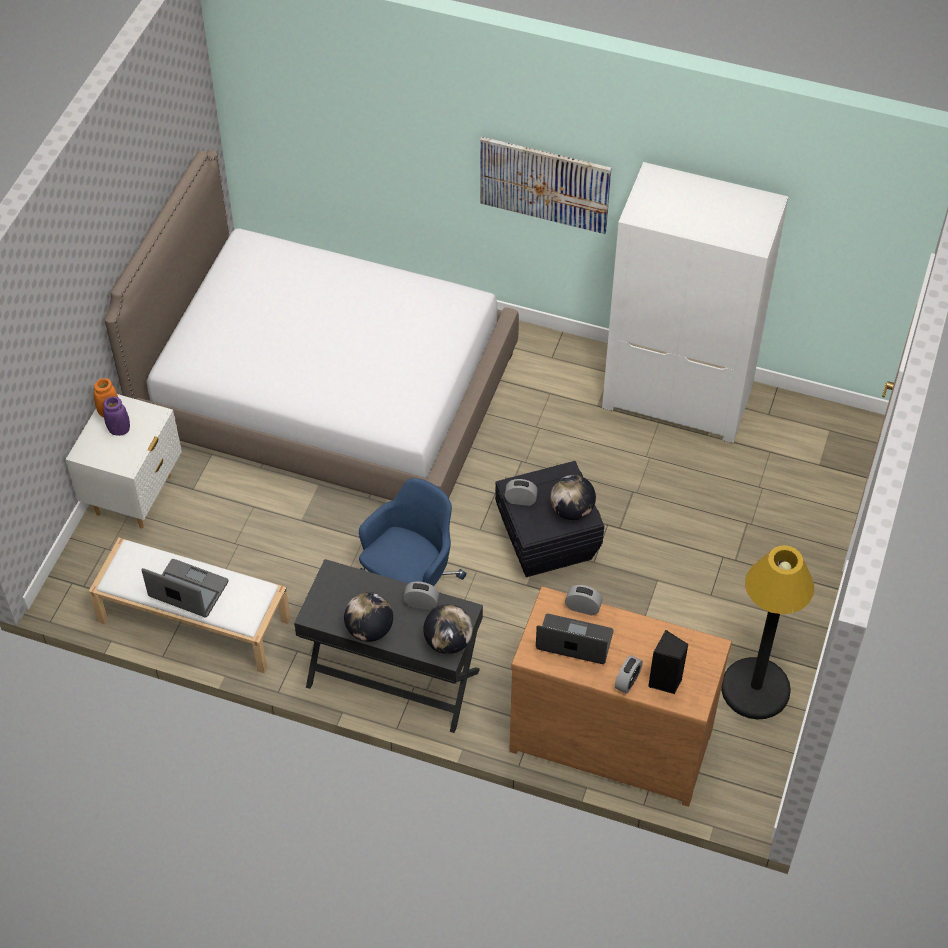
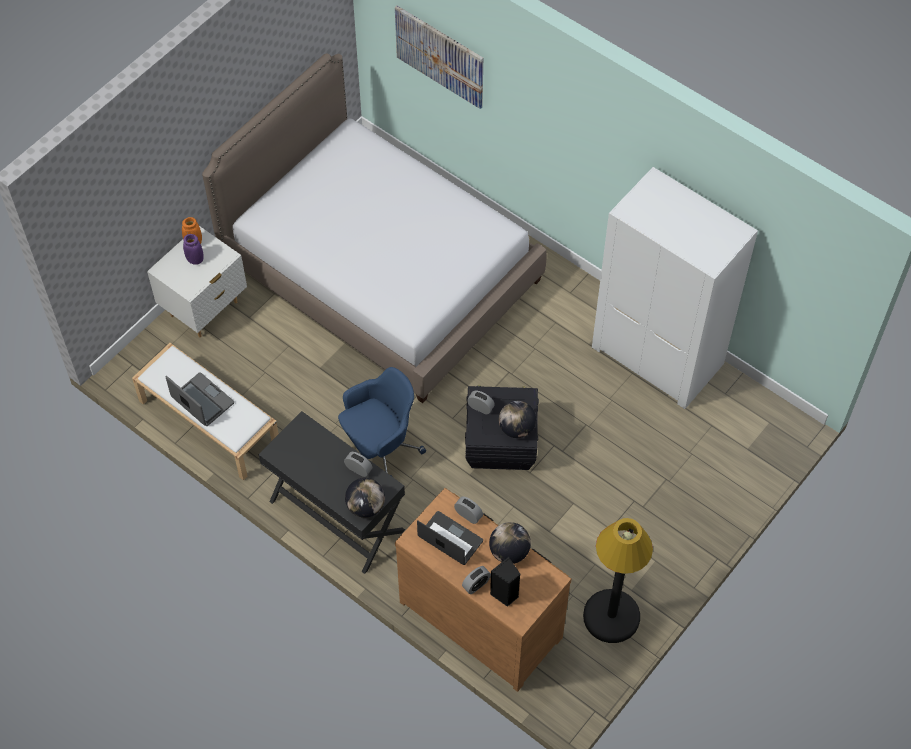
camera: 20 degrees right, 5 degrees up
globe [344,592,393,642] -> globe moved to [489,522,531,564]
picture [480,137,611,234] -> picture moved to [395,6,483,109]

